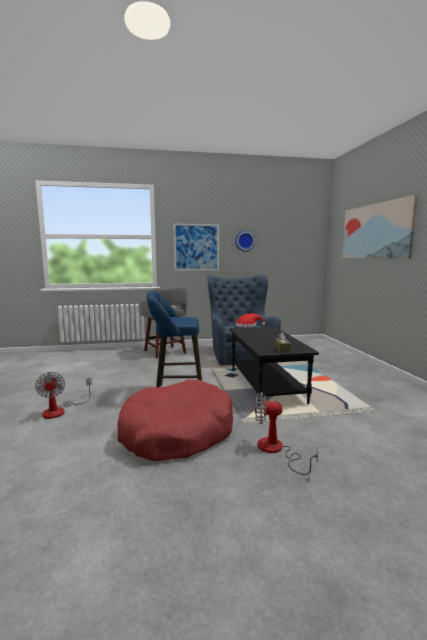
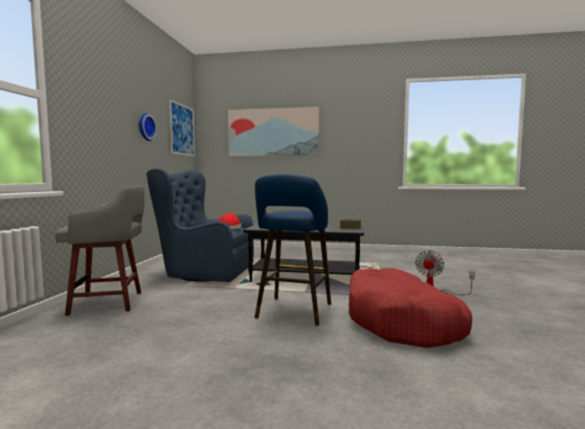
camera: 70 degrees left, 5 degrees down
fan [35,372,92,419] -> none
picture [173,224,219,271] -> picture moved to [169,99,195,156]

